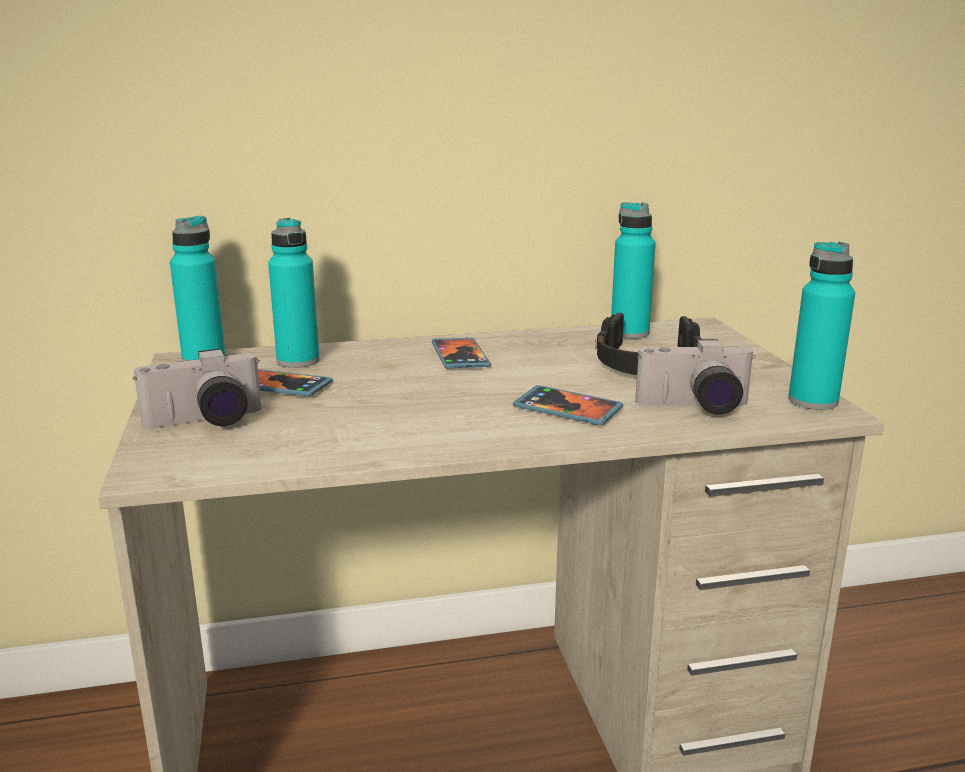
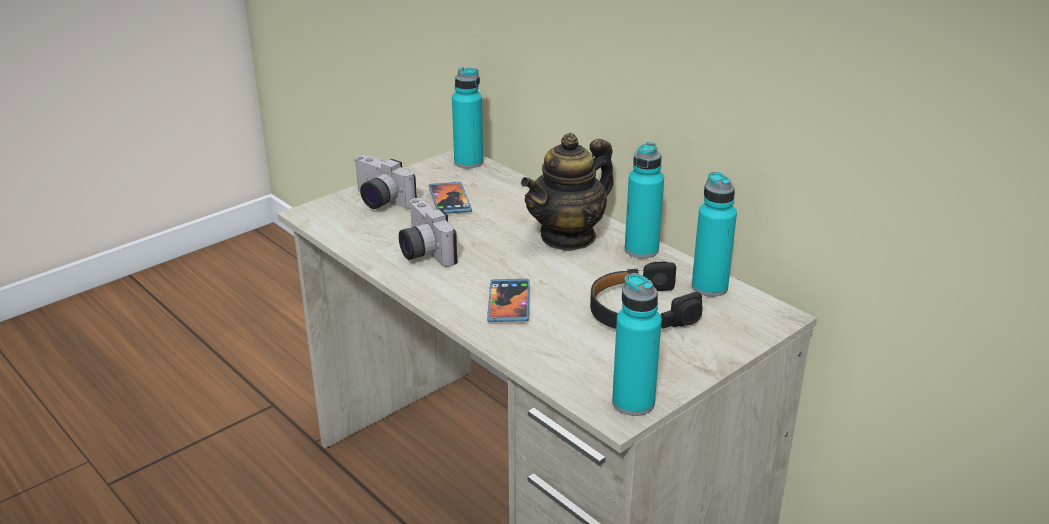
camera: 60 degrees right, 10 degrees up
turquoise bottle [268,218,320,368] -> turquoise bottle moved to [625,142,664,258]
phone [432,338,491,368] -> teapot [521,133,614,251]
camera [635,339,756,415] -> camera moved to [399,198,457,267]

